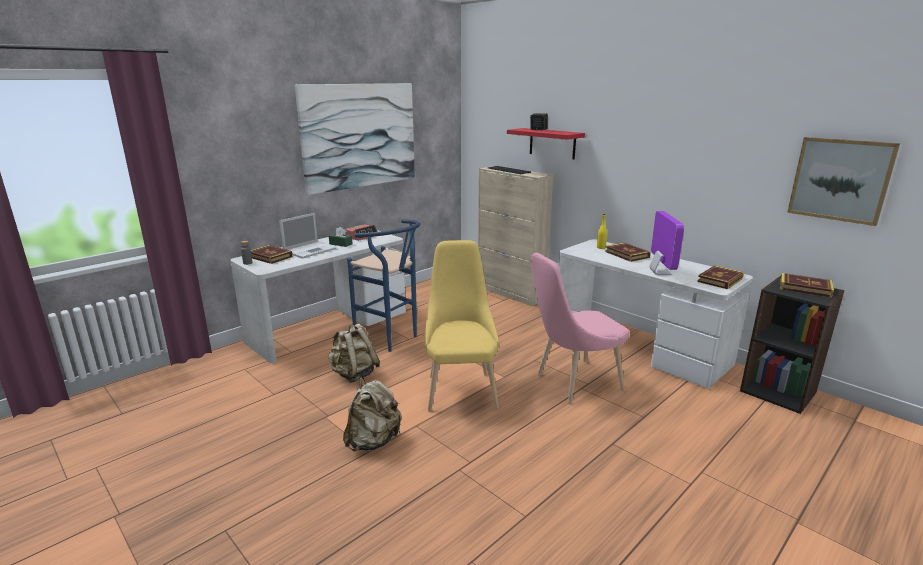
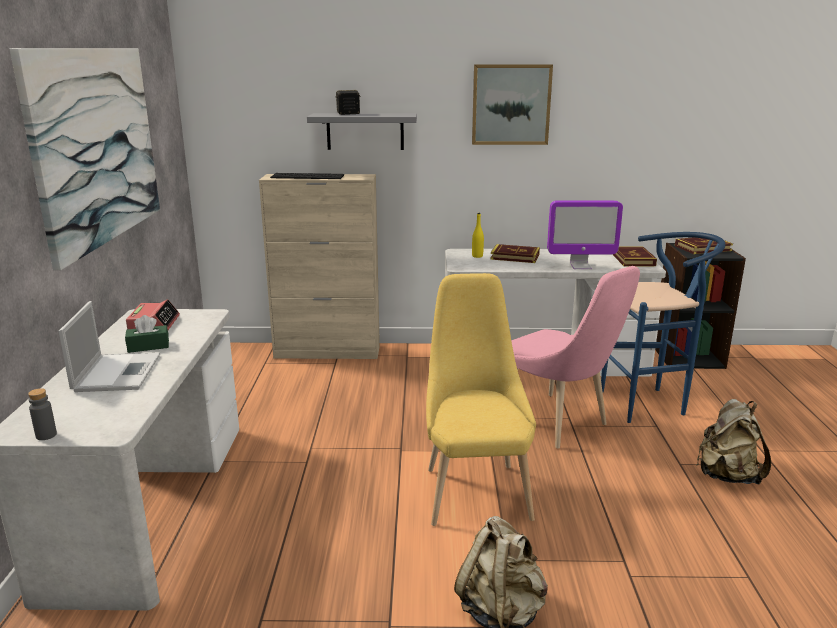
camera: 45 degrees left, 0 degrees up
book [251,245,293,264] -> none
beige backpack [328,323,380,383] -> beige backpack moved to [697,399,771,485]
blue stool [347,219,420,352] -> blue stool moved to [601,232,725,423]
yellow chair [425,240,499,412] -> yellow chair turned 45 degrees clockwise [426,273,536,526]
red shelf [507,128,585,159] -> grey shelf [307,113,417,150]
pink chair [531,253,629,404] -> pink chair turned 60 degrees counterclockwise [511,266,640,449]
monitor [650,211,684,275] -> monitor turned 135 degrees clockwise [547,200,623,269]
picture [787,137,900,226] -> picture moved to [472,64,553,145]

